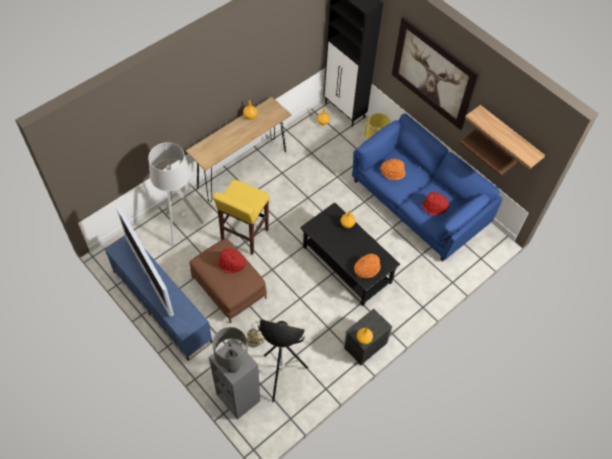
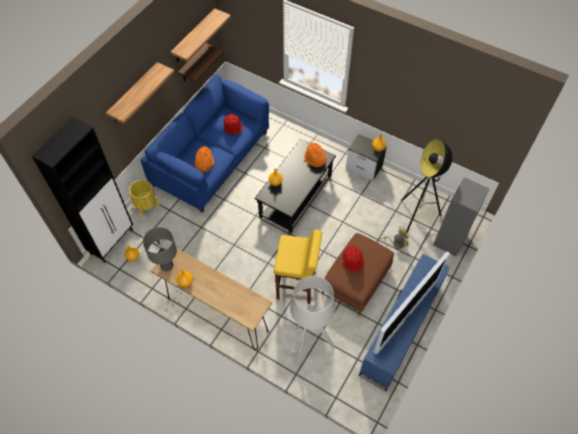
camera: 105 degrees left, 0 degrees up
grey table lamp [212,327,248,373] -> grey table lamp moved to [143,227,177,271]
picture [392,17,479,130] -> shelf [106,62,175,124]

